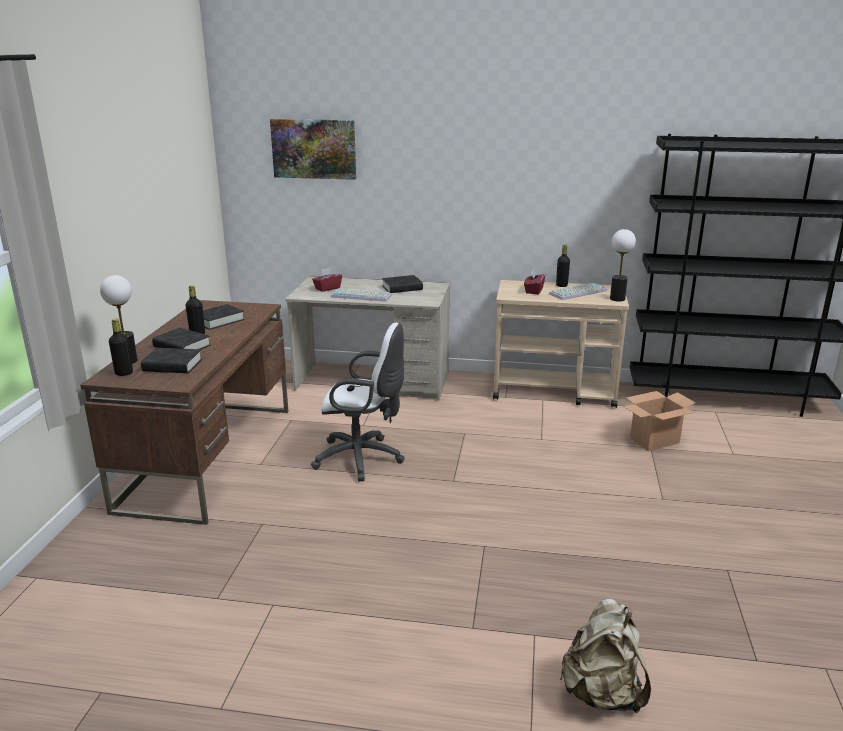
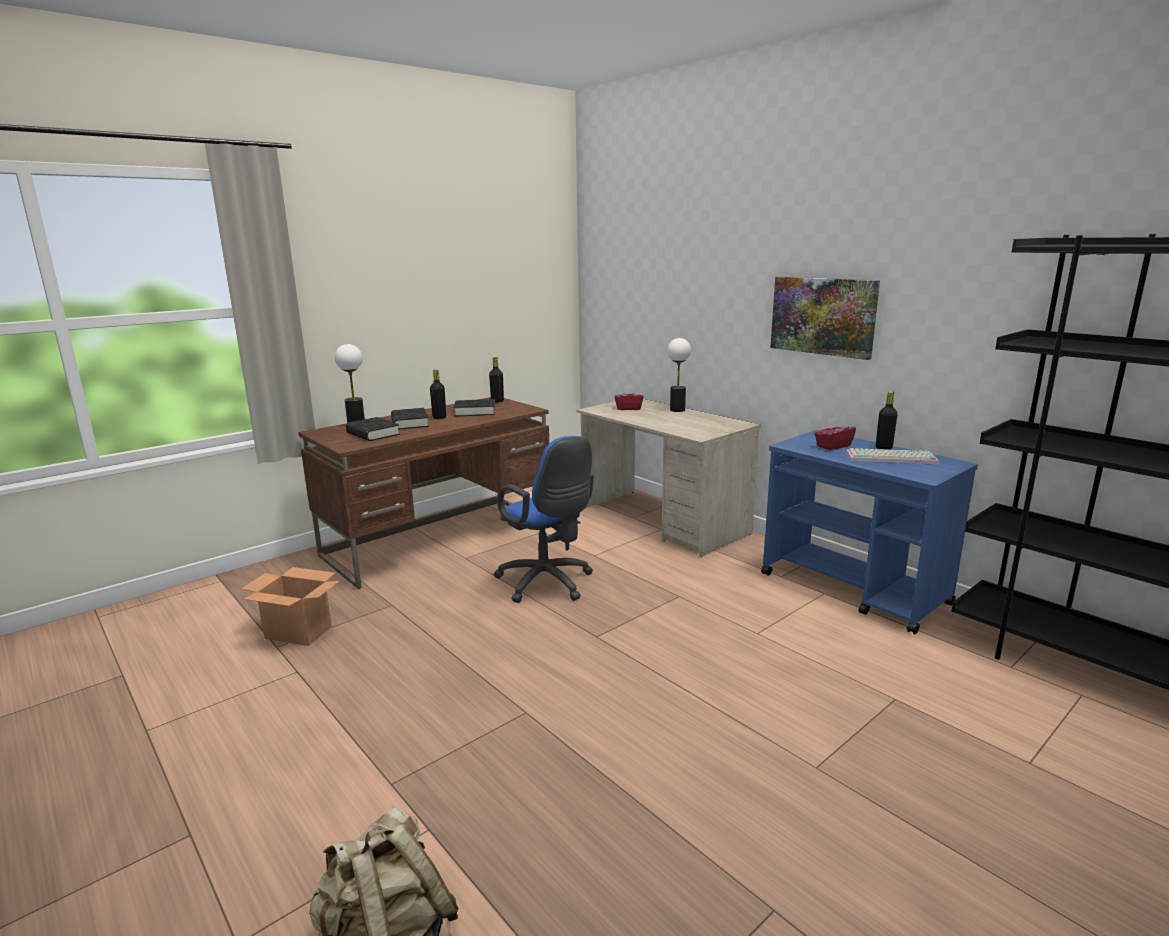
camera: 40 degrees right, 5 degrees down
black bottle [109,319,133,376] -> black bottle moved to [489,357,504,402]
picture [270,119,356,180] -> picture moved to [770,277,880,360]
white office chair [311,323,405,481] -> blue office chair [494,436,594,603]
keyboard [330,288,392,302] -> none
black book [382,275,423,293] -> none
beige cart [493,280,629,408] -> blue cart [761,430,978,634]
table lamp [610,229,636,302] -> table lamp moved to [667,338,691,412]
cardboard box [624,391,696,451] -> cardboard box moved to [241,567,340,646]

